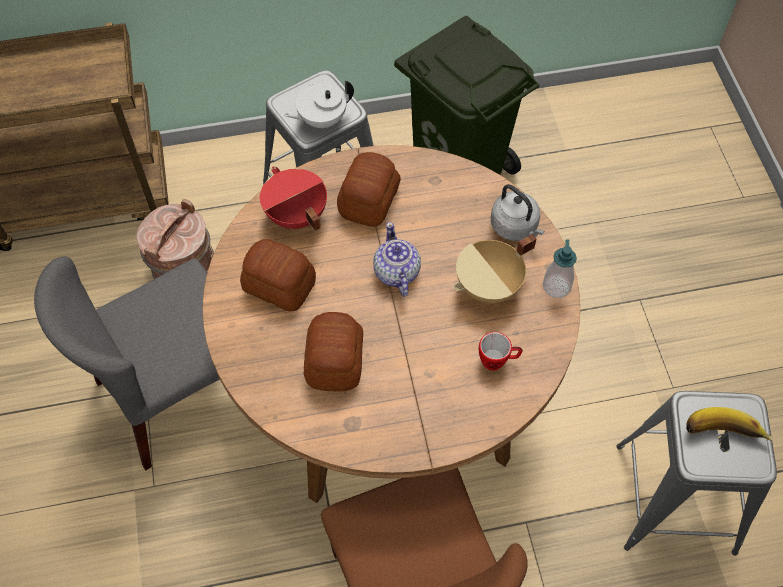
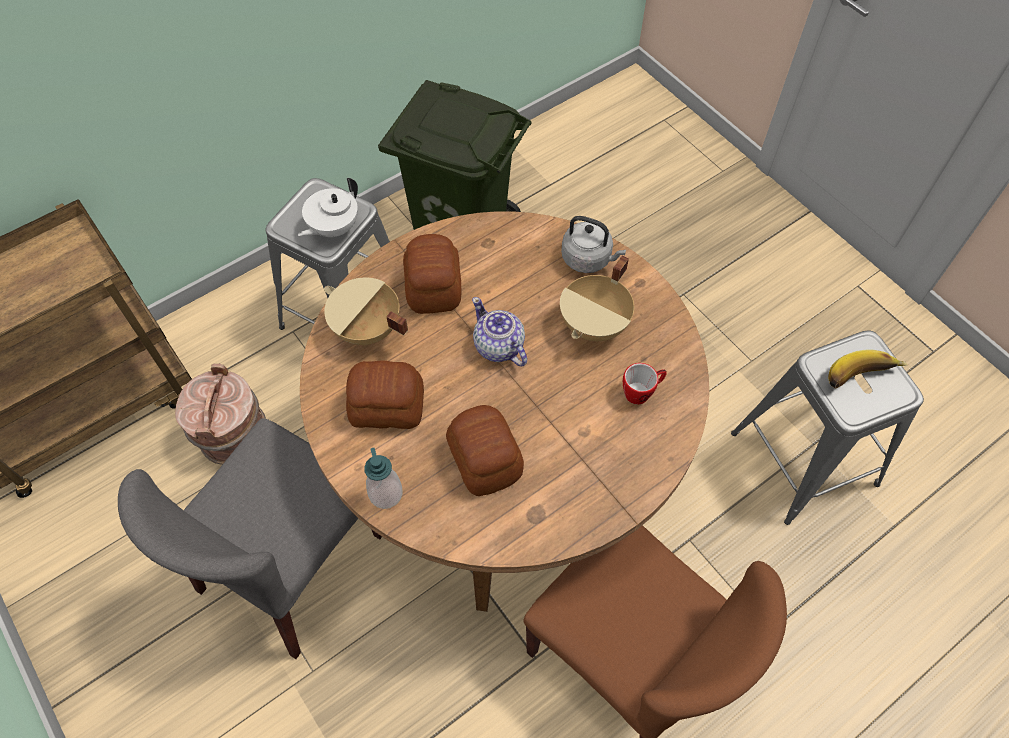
camera: 25 degrees left, 0 degrees up
red cooking pot [260,166,327,231] -> beige cooking pot [324,278,408,345]
soap dispenser [543,239,577,298] -> soap dispenser moved to [364,448,403,509]

